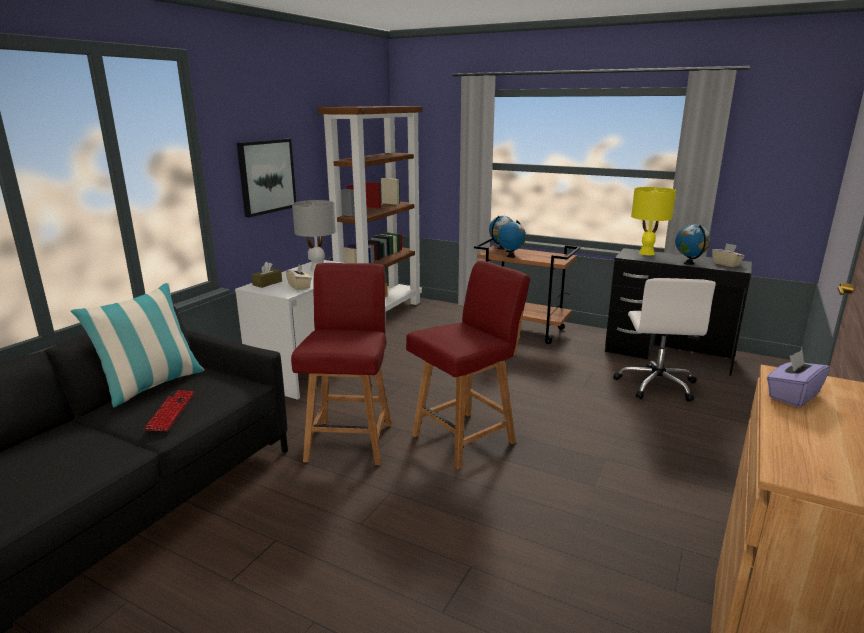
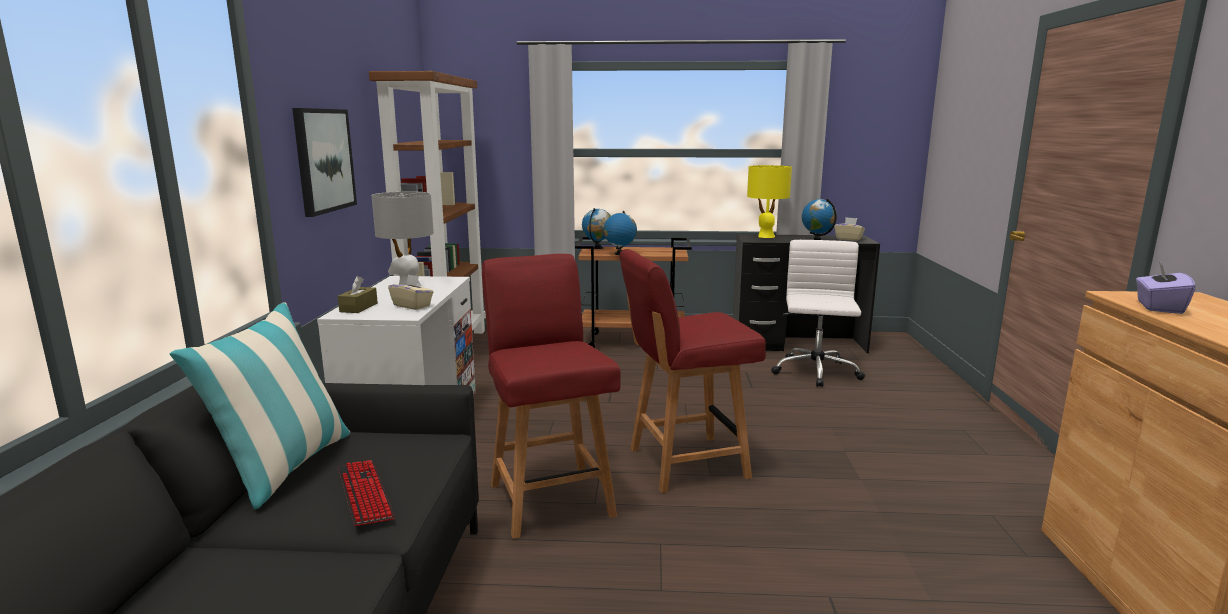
camera: 25 degrees left, 5 degrees down
red chair [406,261,530,469] -> red chair turned 135 degrees counterclockwise [619,249,766,493]
white office chair [613,278,716,402] -> white office chair turned 150 degrees counterclockwise [771,240,865,387]

